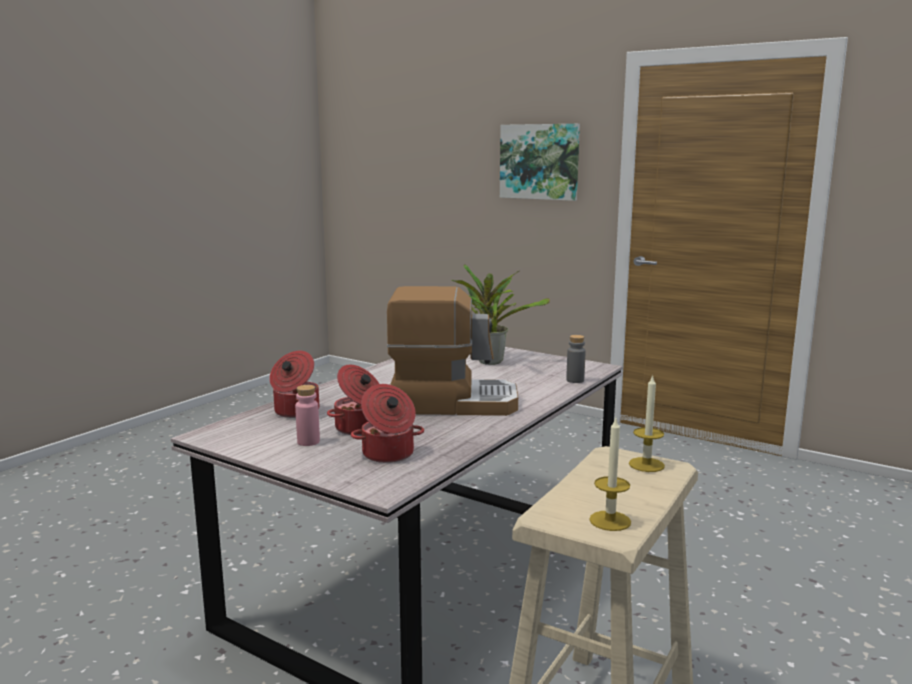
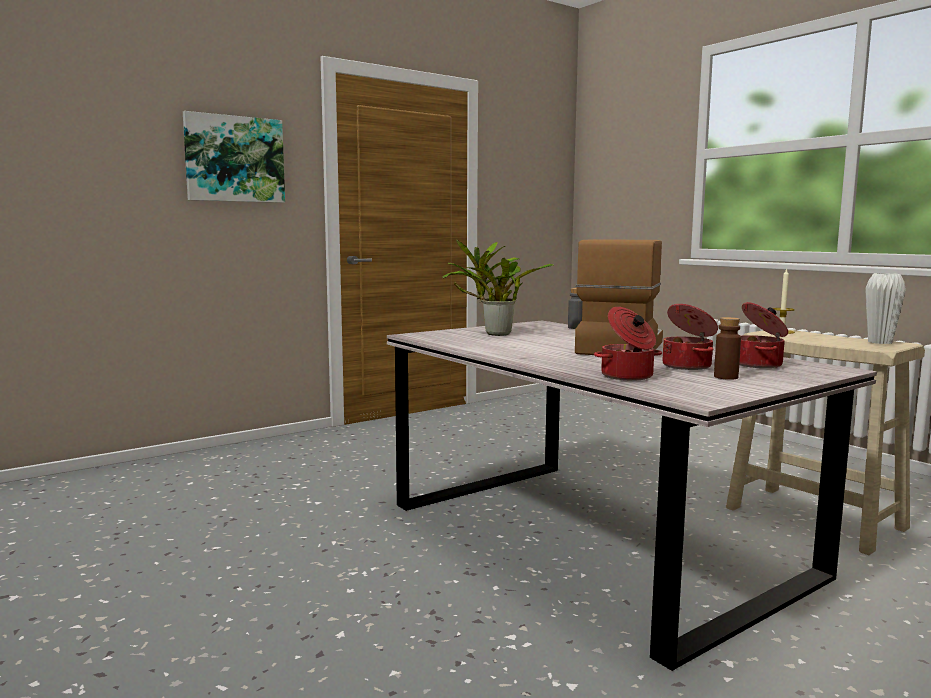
camera: 70 degrees left, 5 degrees down
pink bottle [295,385,320,446] -> brown bottle [714,317,741,380]
candle [589,418,631,531] -> white vase [865,273,906,344]

